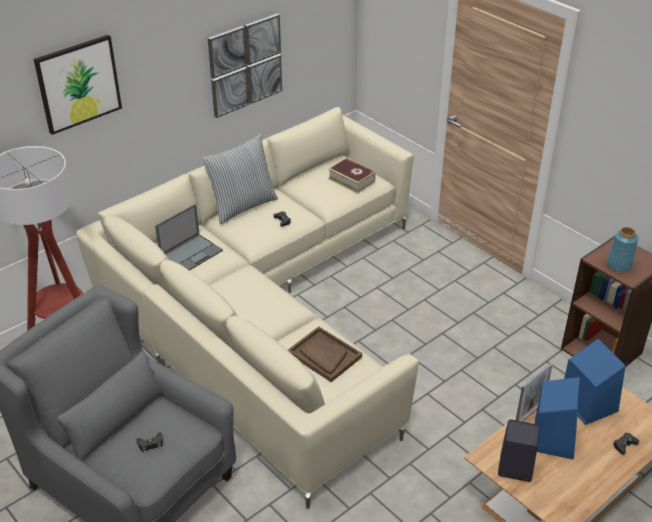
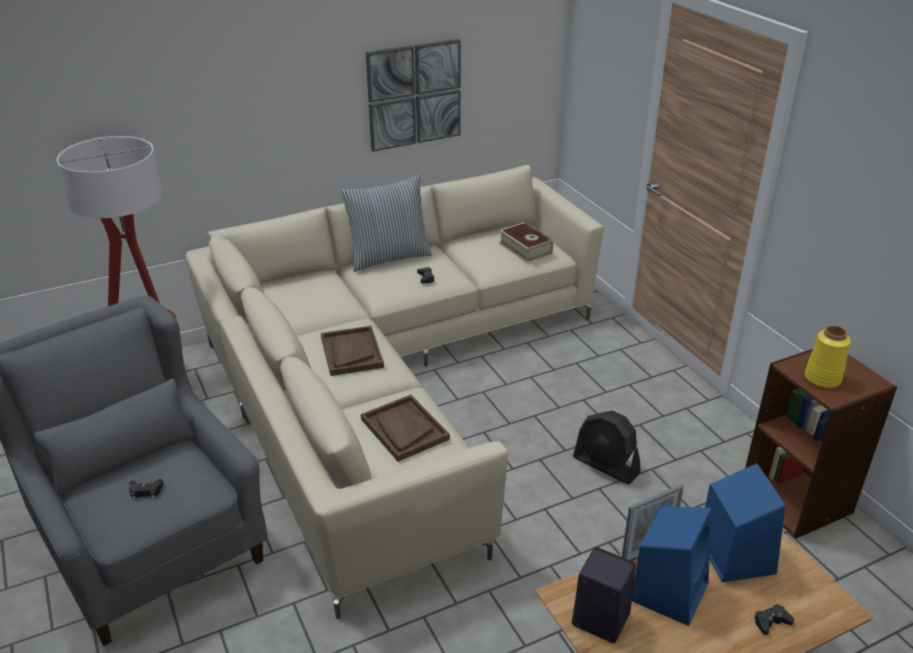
camera: 15 degrees right, 5 degrees down
picture [34,35,122,135] -> none
laptop [155,204,223,271] -> none
blue vase [606,227,638,272] -> yellow vase [805,325,851,388]
none -> brown tray [321,326,384,376]
none -> black fan [573,411,641,485]

